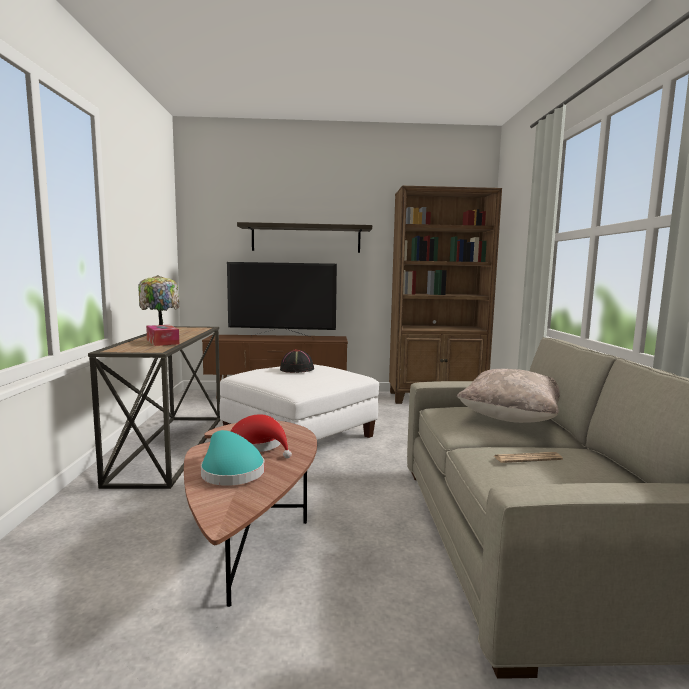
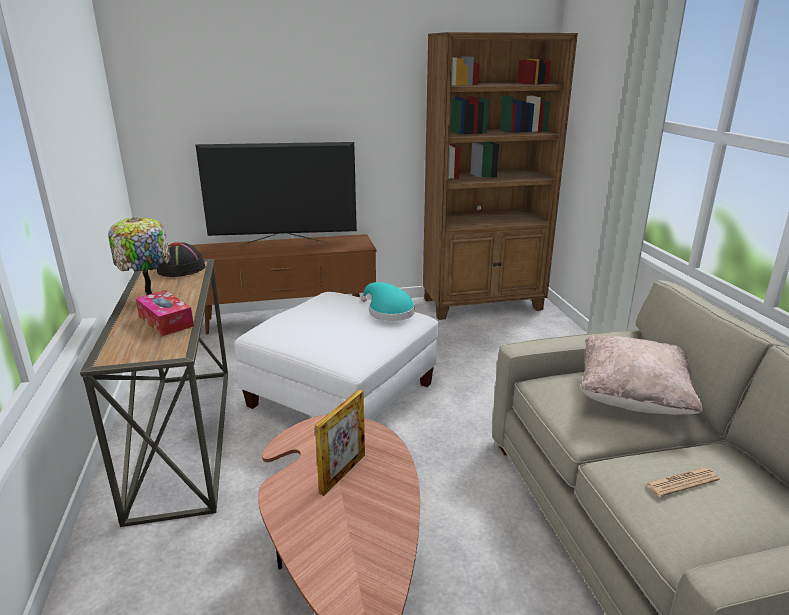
camera: 10 degrees left, 15 degrees up
turquoise hat [201,430,265,486] -> turquoise hat moved to [361,282,415,321]
red hat [231,414,292,458] -> picture frame [315,389,365,496]
shelf [237,222,372,253] -> none
black hat [280,349,314,373] -> black hat moved to [157,242,206,277]

